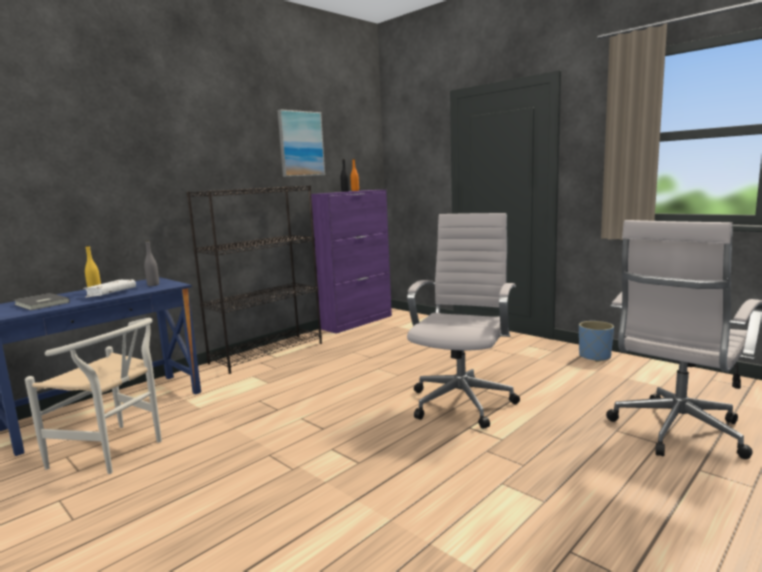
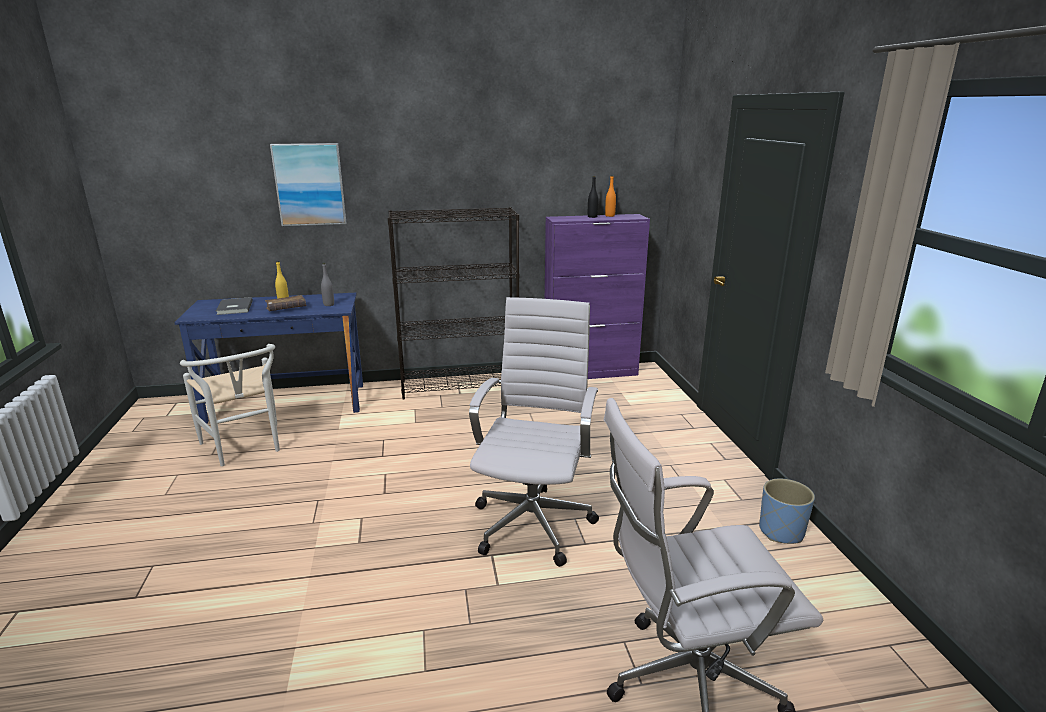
camera: 35 degrees right, 10 degrees up
white book [83,280,136,298] -> brown book [265,295,306,311]
picture [277,109,325,177] -> picture moved to [270,143,346,226]
white office chair [407,213,520,429] -> white office chair turned 45 degrees counterclockwise [469,297,599,567]

